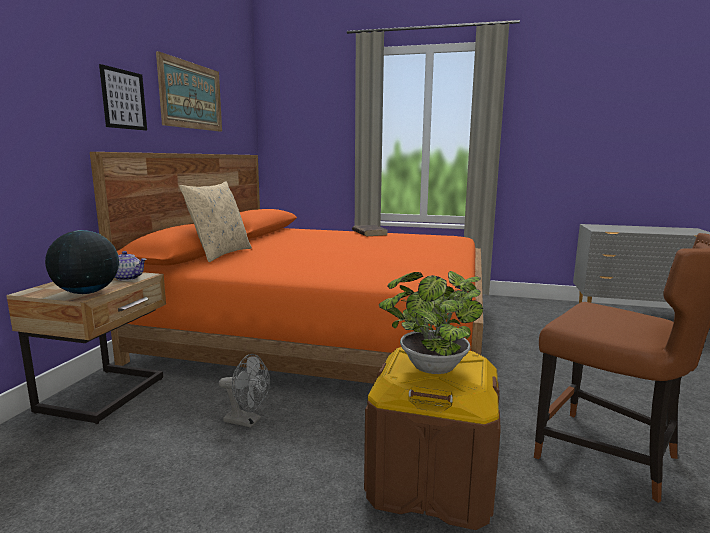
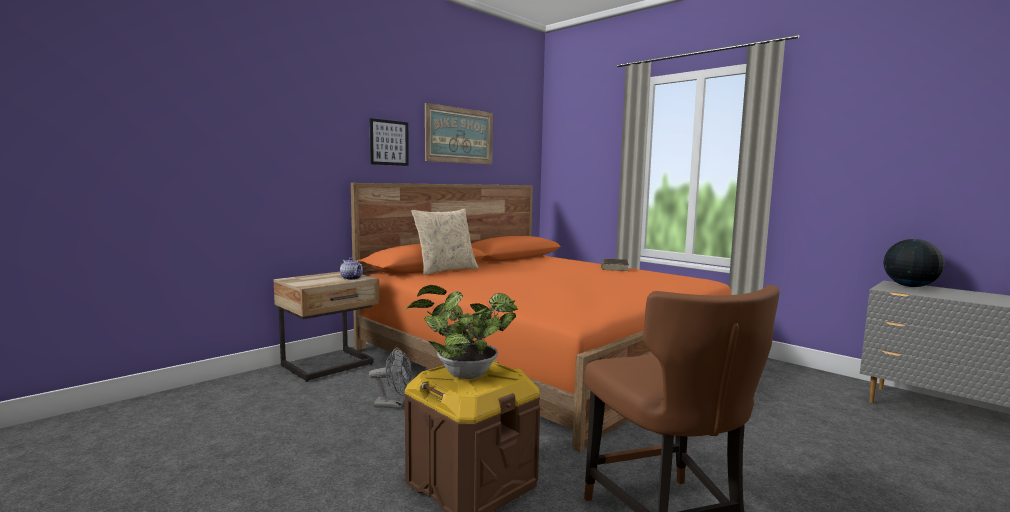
camera: 30 degrees right, 5 degrees down
globe [45,230,119,294] -> globe moved to [884,239,945,287]
grey fan [219,354,270,428] -> grey fan turned 45 degrees counterclockwise [369,347,412,408]

